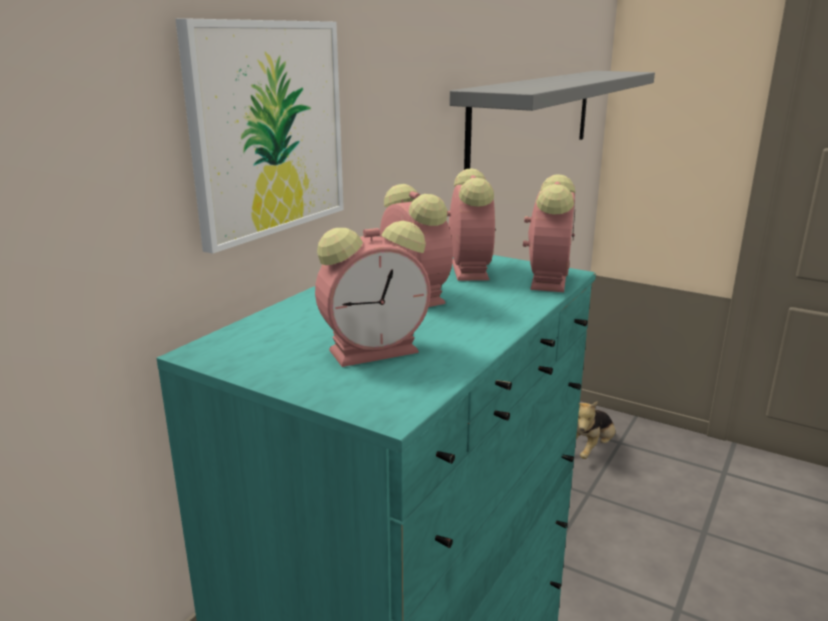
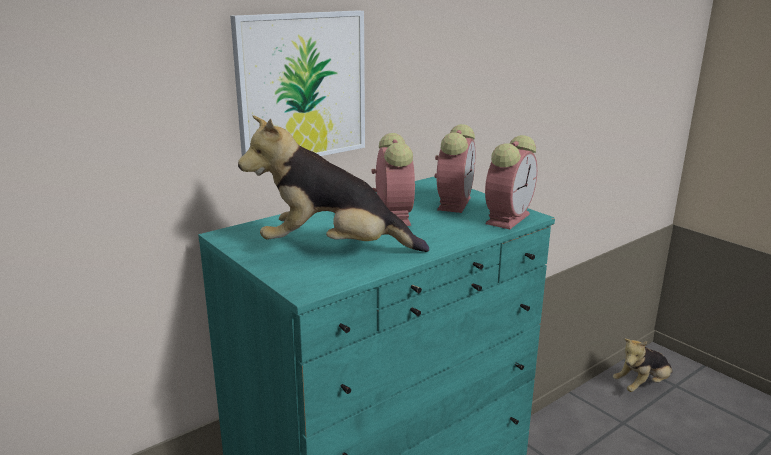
camera: 20 degrees right, 0 degrees up
alarm clock [315,221,431,367] -> plush toy [238,115,429,252]
grey shelf [449,71,655,170] -> none

